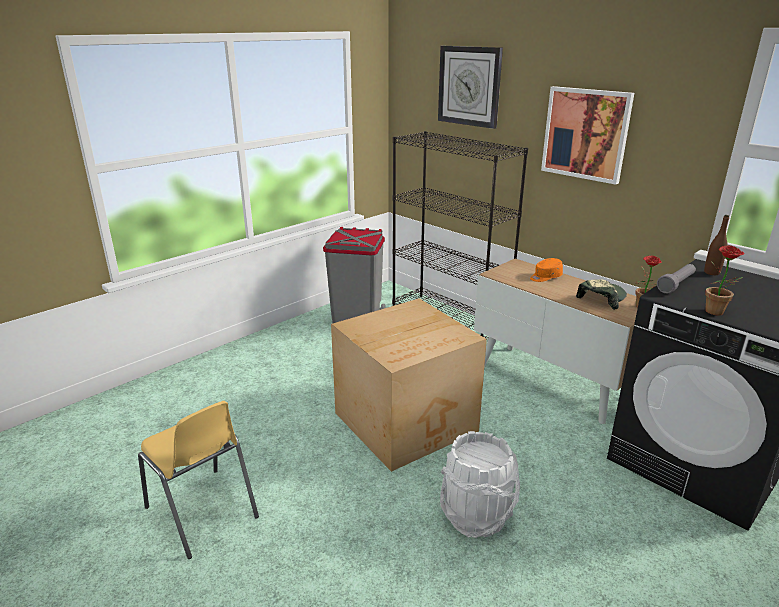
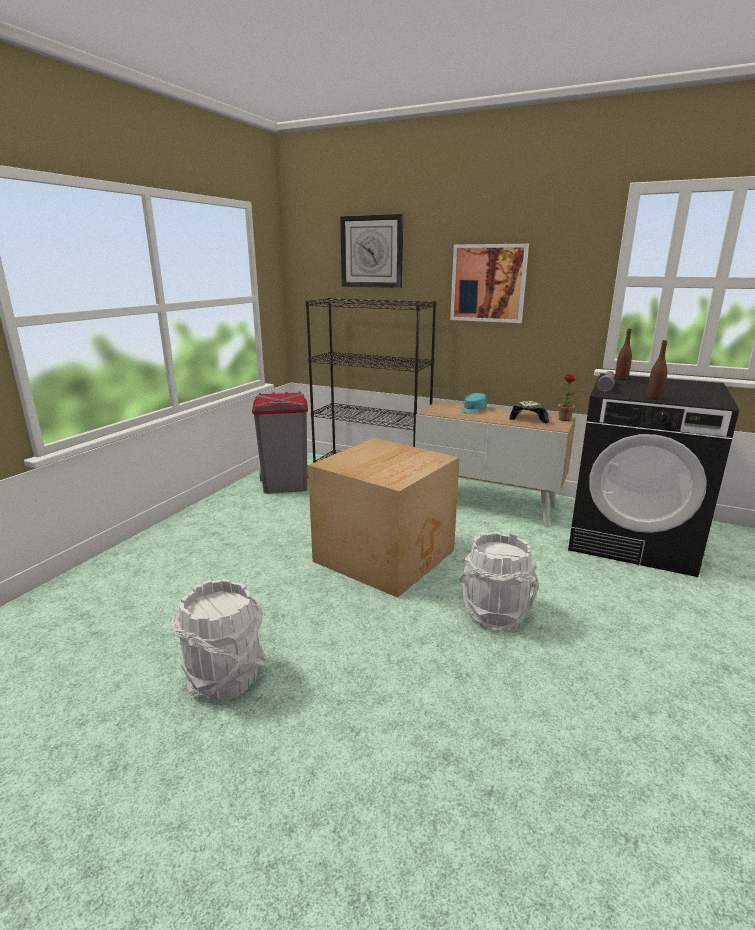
camera: 20 degrees left, 5 degrees down
yellow chair [138,401,259,559] -> white bucket [172,578,266,700]
orange cap [530,258,563,282] -> turquoise cap [461,393,487,413]
potted plant [705,245,745,315] -> brown bottle [647,340,667,400]

